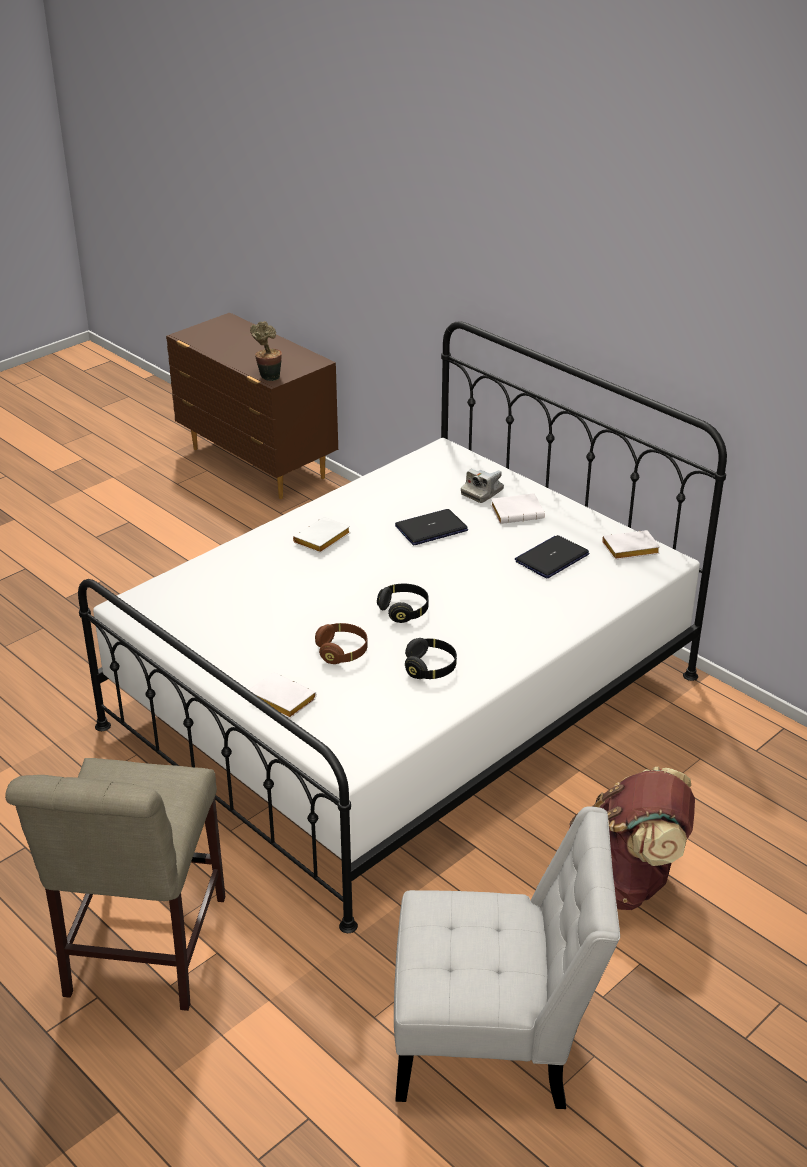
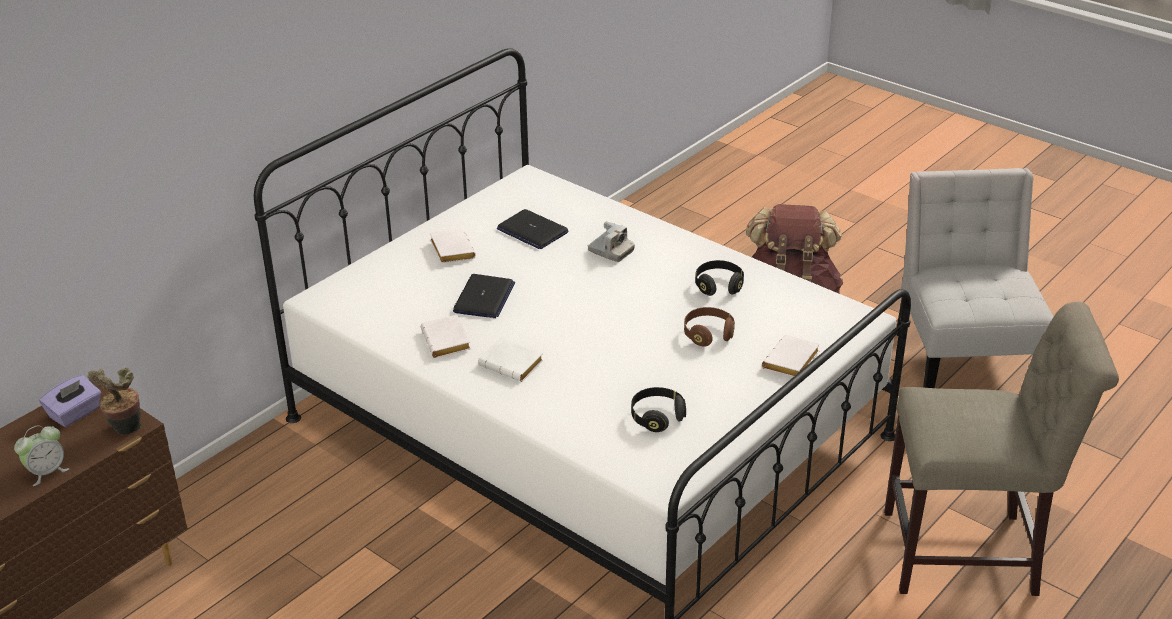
camera: 95 degrees left, 0 degrees up
black headphones [377,584,429,623] -> black headphones moved to [631,387,686,432]
laptop [395,509,468,545] -> laptop turned 135 degrees counterclockwise [453,274,515,318]
camera [461,469,504,503] -> camera moved to [588,221,635,262]
white book [602,530,660,560] -> white book moved to [421,315,471,358]
none -> alarm clock [14,425,69,486]
none -> purple tissue box [39,375,101,427]

